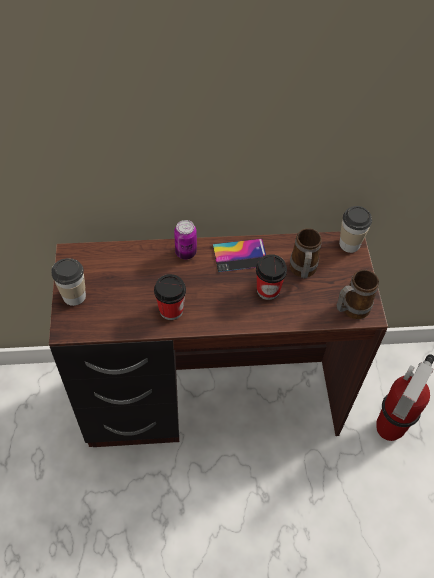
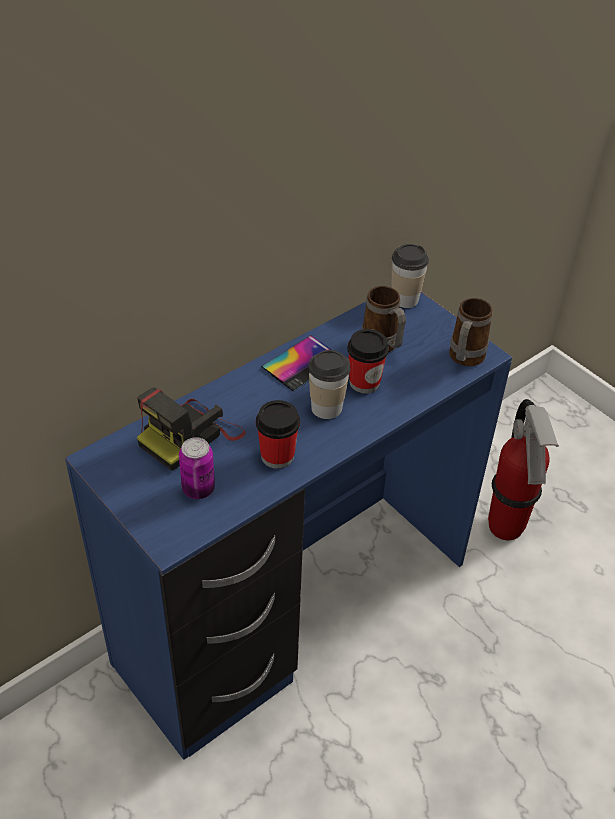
camera: 35 degrees left, 10 degrees down
brown desk [49,231,388,447] -> blue desk [65,292,512,760]
cup [51,258,86,306] -> cup moved to [308,350,350,419]
can [174,220,197,260] -> can moved to [179,437,215,499]
none -> camera [137,388,246,471]

